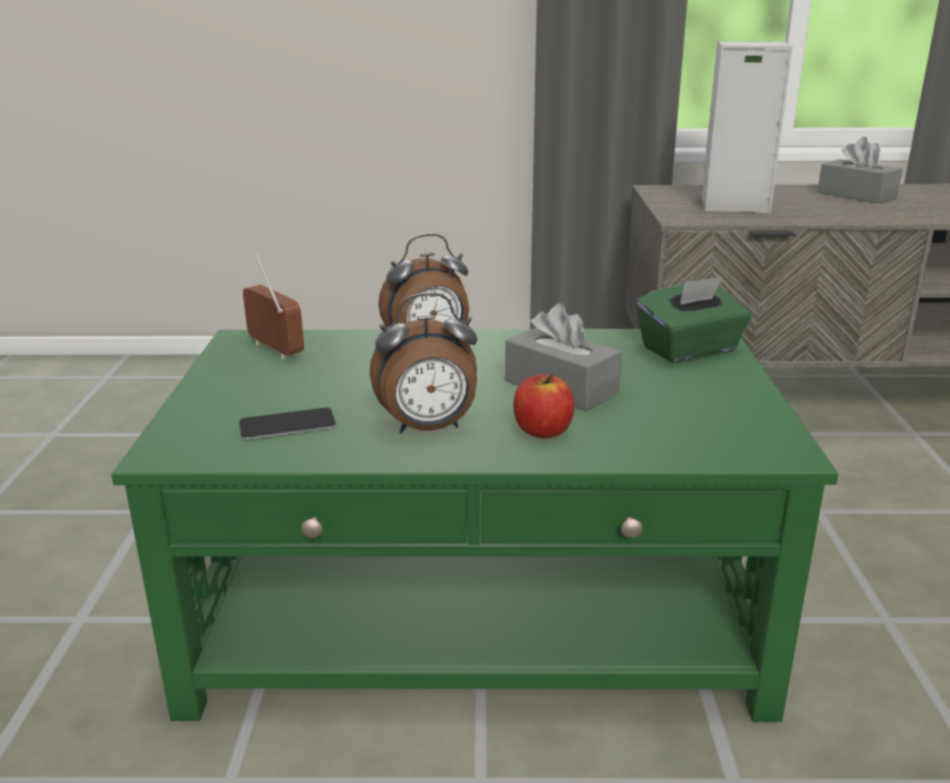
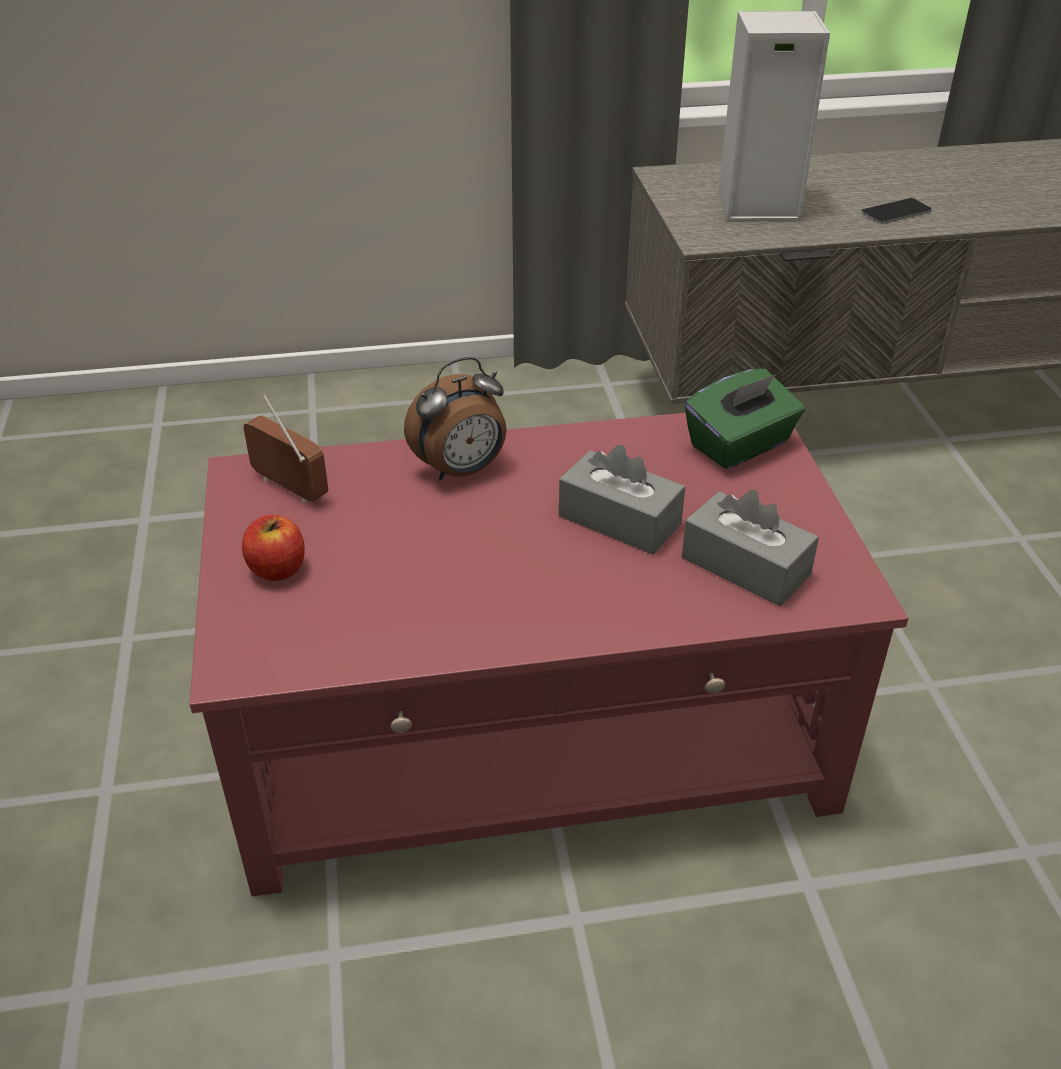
camera: 10 degrees left, 15 degrees up
green coffee table [111,329,838,722] -> red coffee table [190,413,908,897]
phone [239,407,336,440] -> phone moved to [862,198,932,224]
alarm clock [370,293,477,434] -> none
apple [514,374,574,438] -> apple moved to [242,515,305,581]
grey tissue box [817,137,903,203] -> grey tissue box moved to [682,490,819,607]

